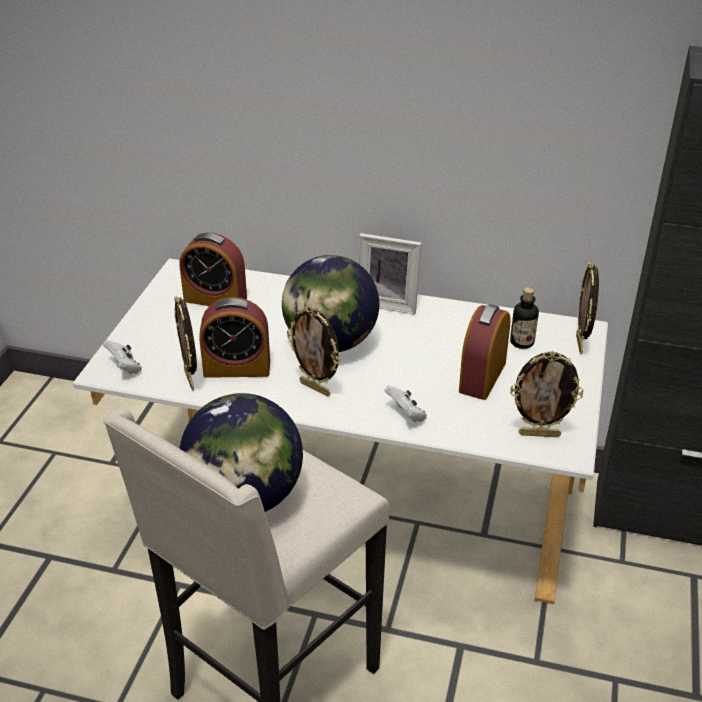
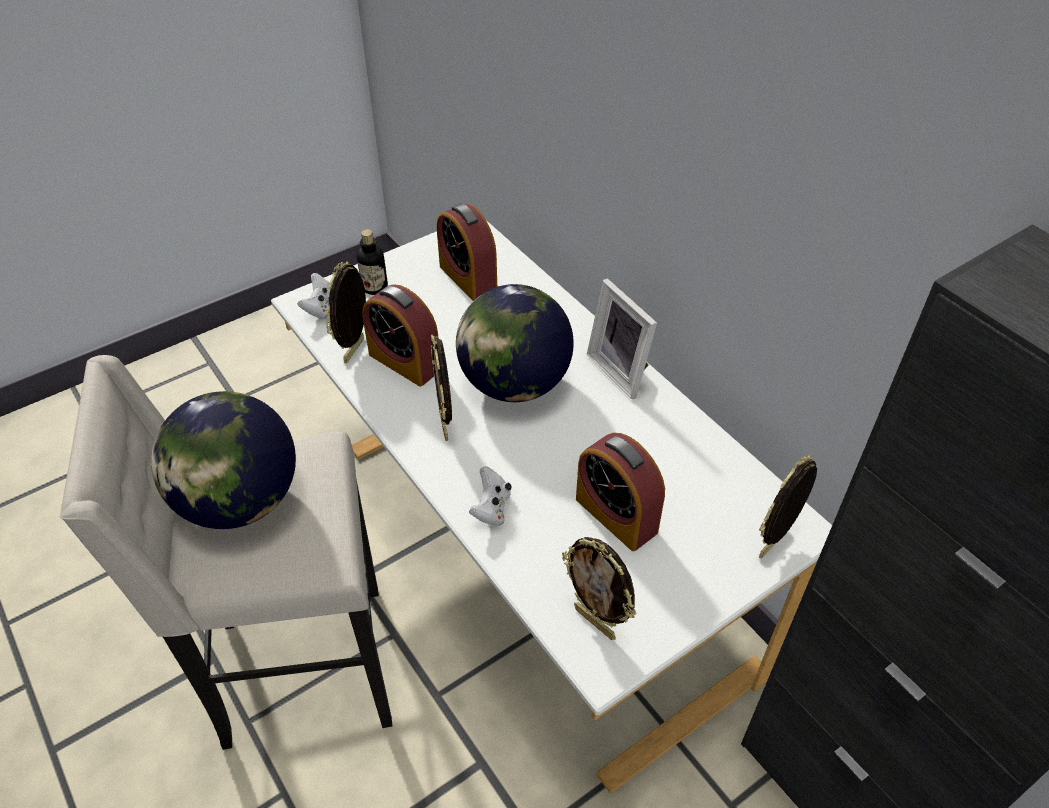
camera: 40 degrees right, 10 degrees up
alarm clock [459,304,511,400] -> alarm clock turned 105 degrees counterclockwise [576,432,665,551]
bottle [510,287,539,349] -> bottle moved to [357,229,388,295]

